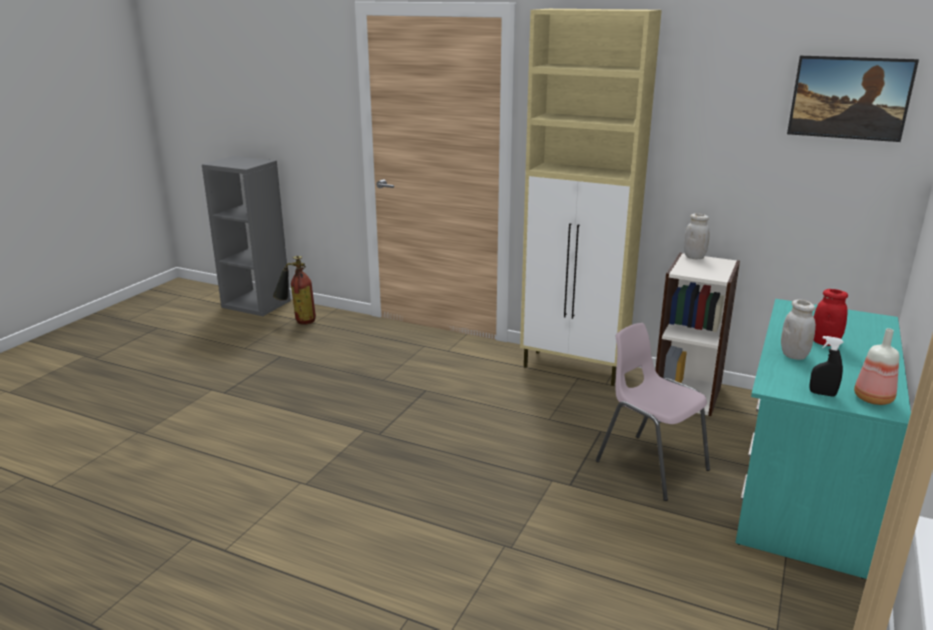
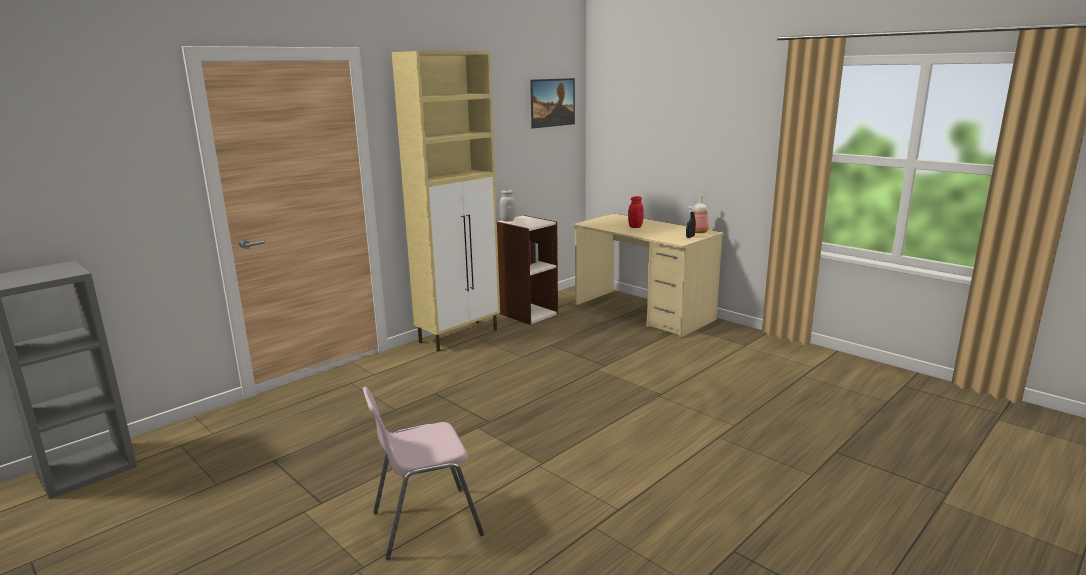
camera: 70 degrees left, 5 degrees down
fire extinguisher [273,256,316,325] -> none
pink chair [596,323,710,501] -> pink chair moved to [362,387,484,560]
turquoise desk [735,299,911,579] -> beige desk [572,214,723,338]
white jar [781,299,816,360] -> none

